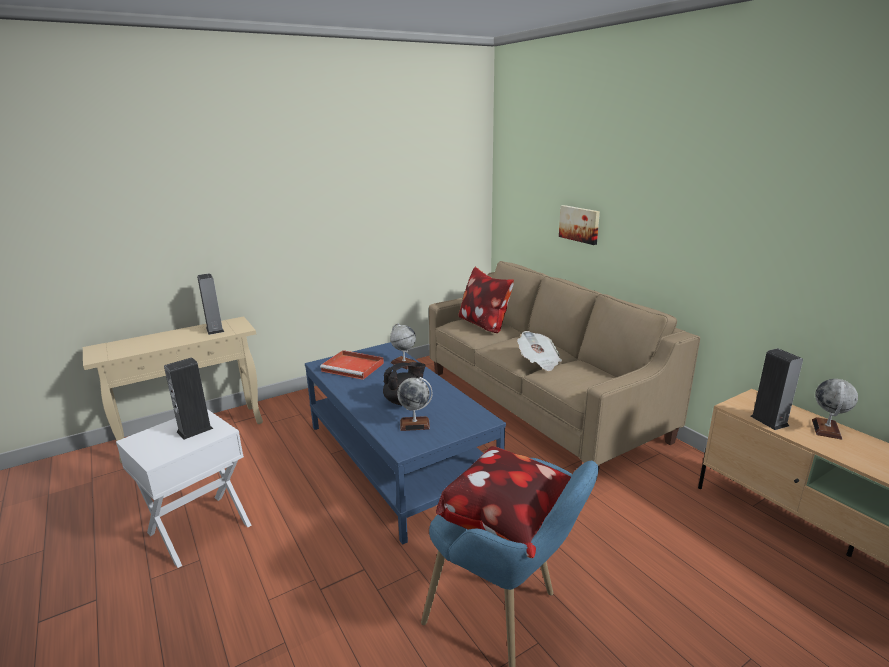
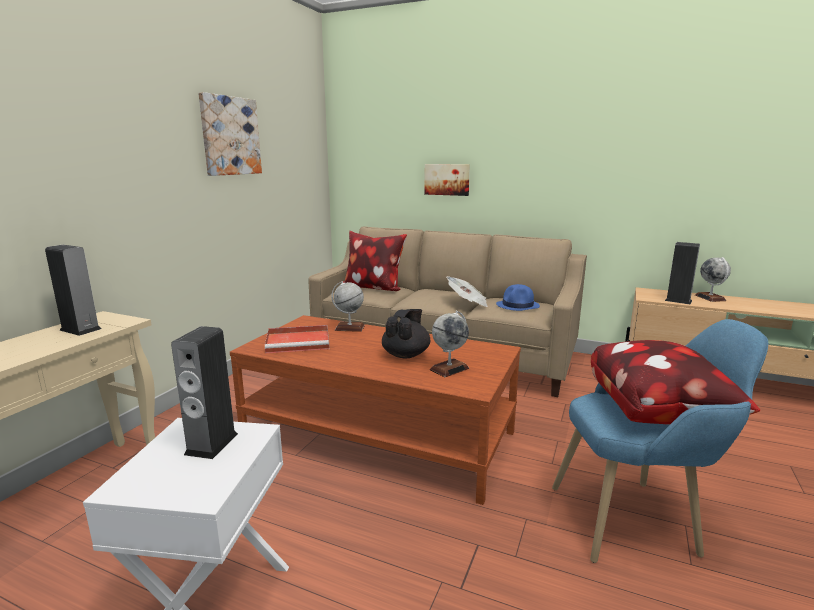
camera: 35 degrees left, 5 degrees down
blue coffee table [305,342,506,545] -> brown coffee table [230,315,521,505]
none -> picture [198,92,262,176]
none -> blue hat [496,284,540,311]

